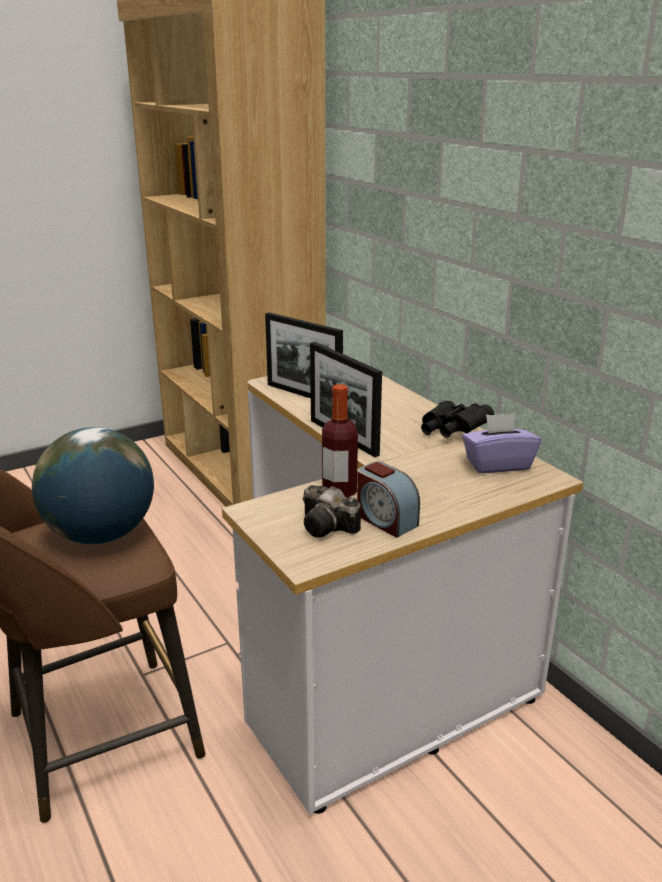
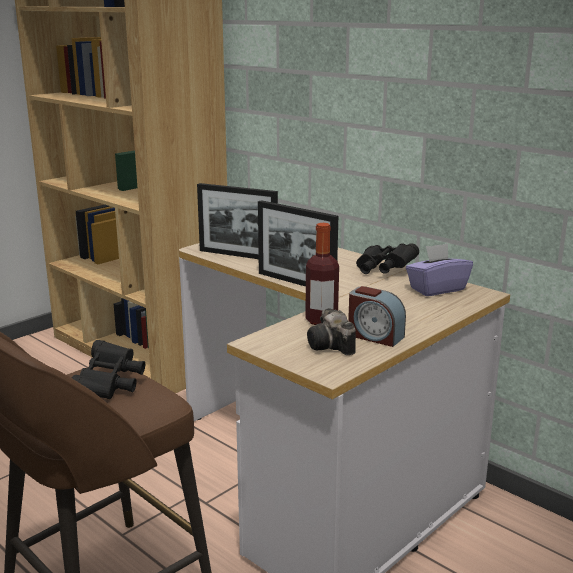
camera: 15 degrees left, 5 degrees down
globe [32,427,154,544] -> black binoculars [72,340,145,399]
camera [303,485,361,538] -> camera turned 45 degrees clockwise [307,308,356,355]

